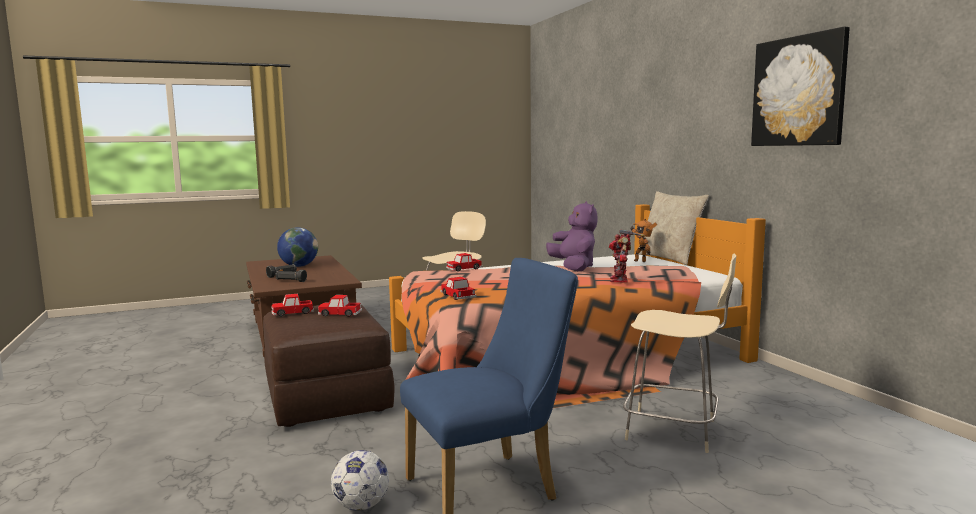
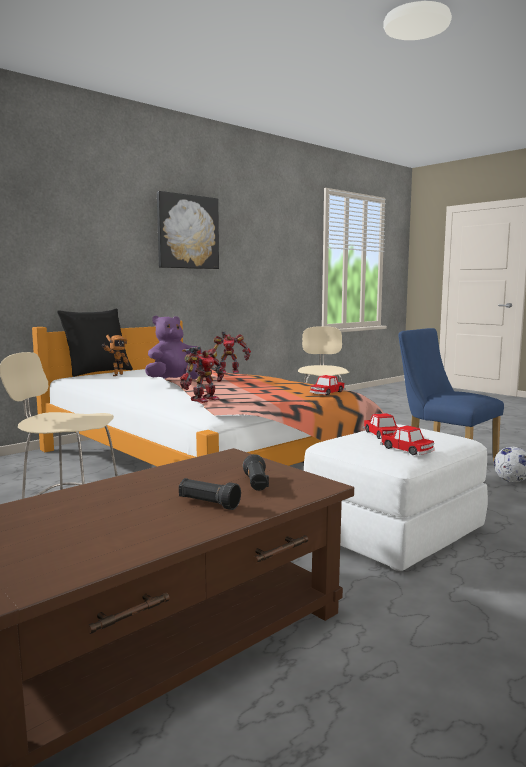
camera: 110 degrees left, 0 degrees up
brown ottoman [263,302,395,427] -> white ottoman [304,424,488,571]
globe [277,227,318,267] -> none
toy car [446,253,483,271] -> toy robot [180,346,224,403]
beige pillow [639,191,709,265] -> black pillow [57,308,133,377]

